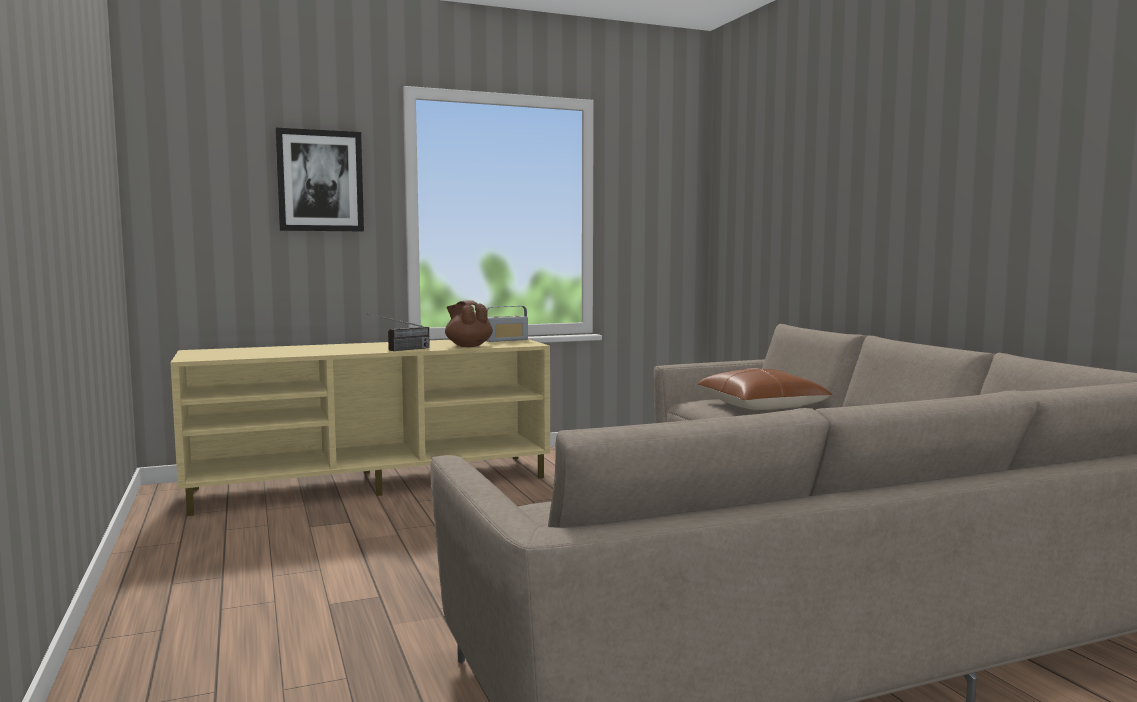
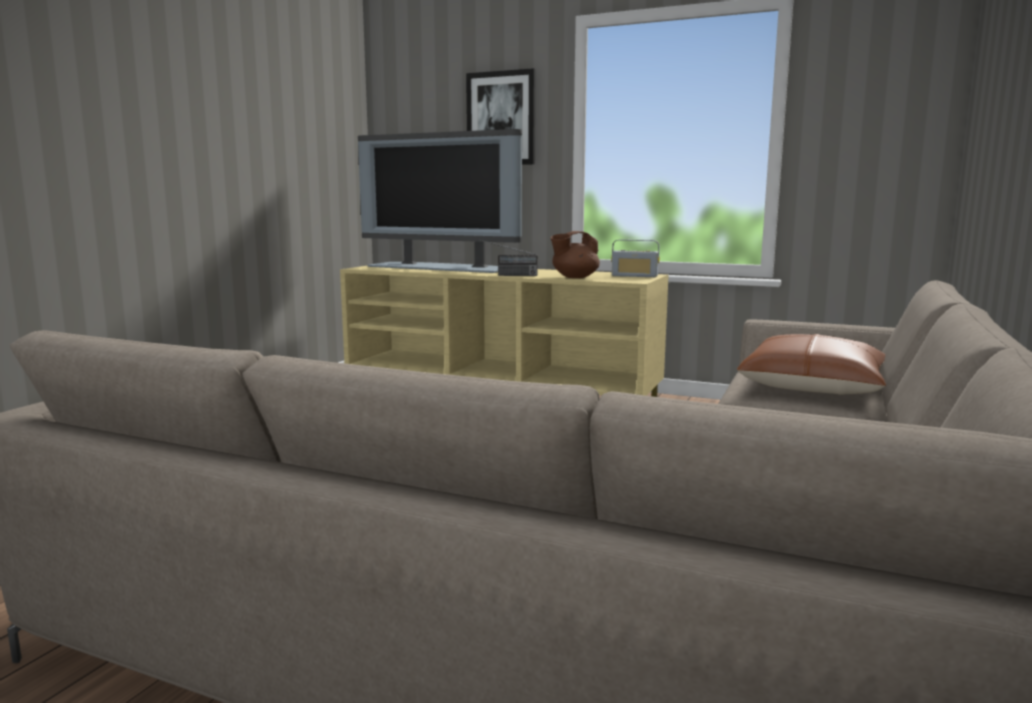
camera: 45 degrees right, 5 degrees up
brown teapot [445,300,493,347] -> brown teapot turned 120 degrees counterclockwise [551,231,600,278]
none -> television [358,129,522,273]

